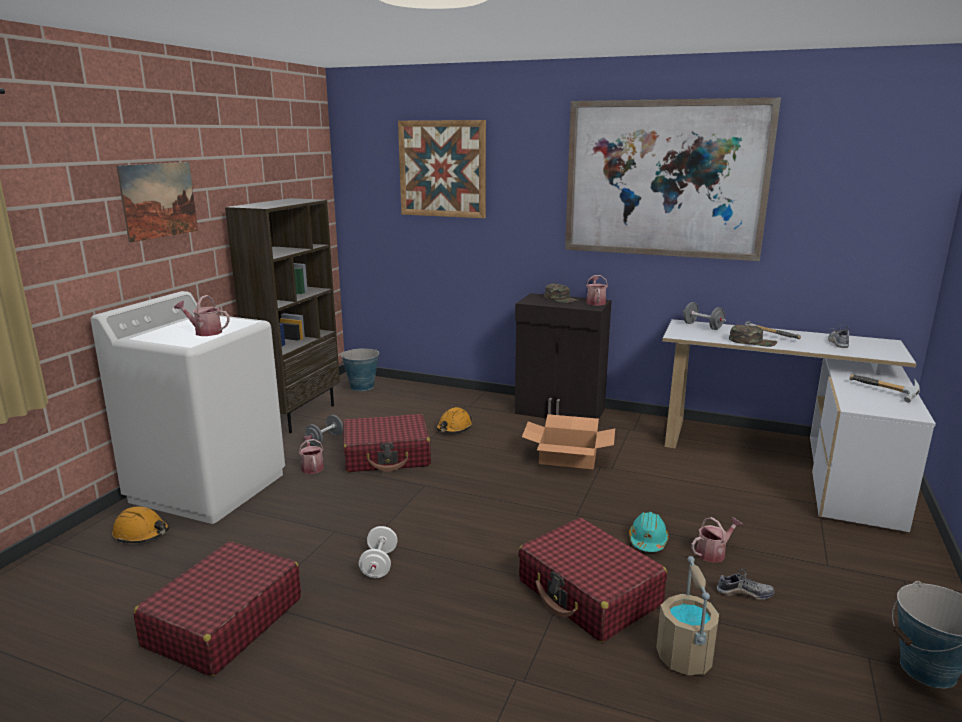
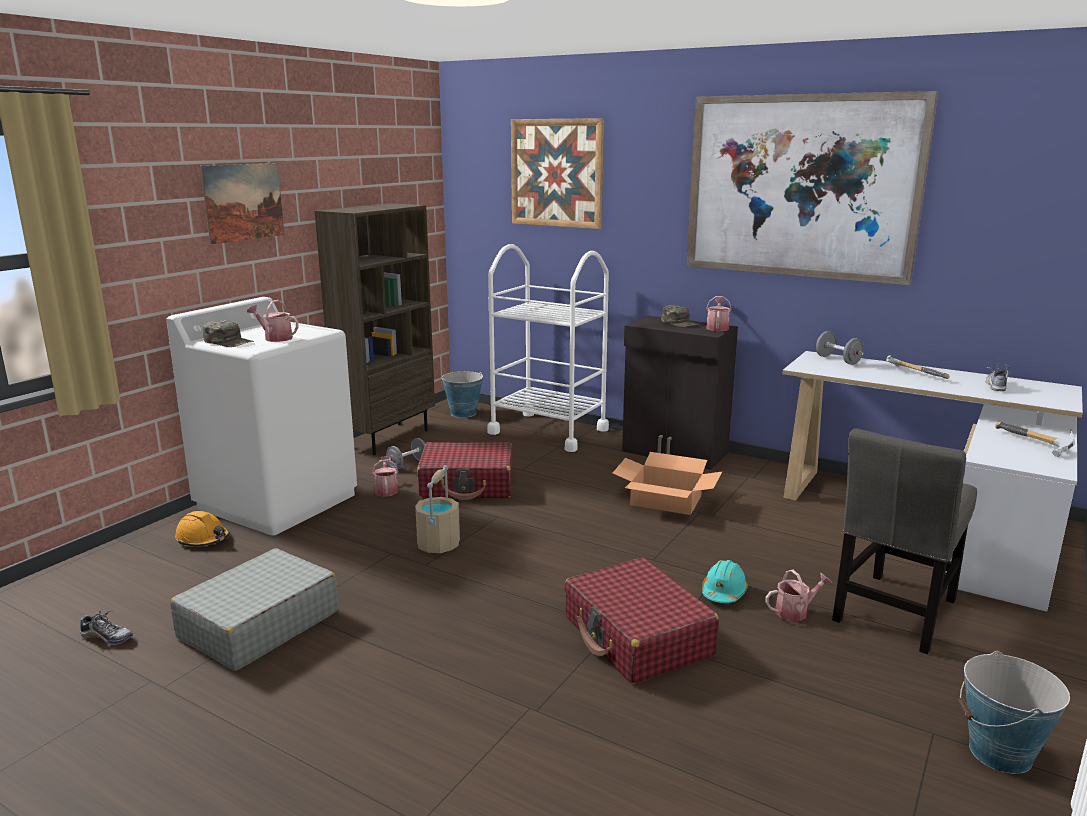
camera: 10 degrees right, 0 degrees up
red suitcase [133,541,301,677] -> grey suitcase [170,548,338,671]
white dumbbell [359,526,397,578] -> none
orange hard hat [436,407,473,433] -> none
beige bucket [656,556,719,675] -> beige bucket moved to [415,465,460,553]
shoe [717,568,775,600] -> shoe moved to [80,610,133,645]
green cap [729,324,777,347] -> green cap moved to [203,320,254,347]
none -> white cart [487,244,609,452]
none -> grey chair [832,429,977,654]

